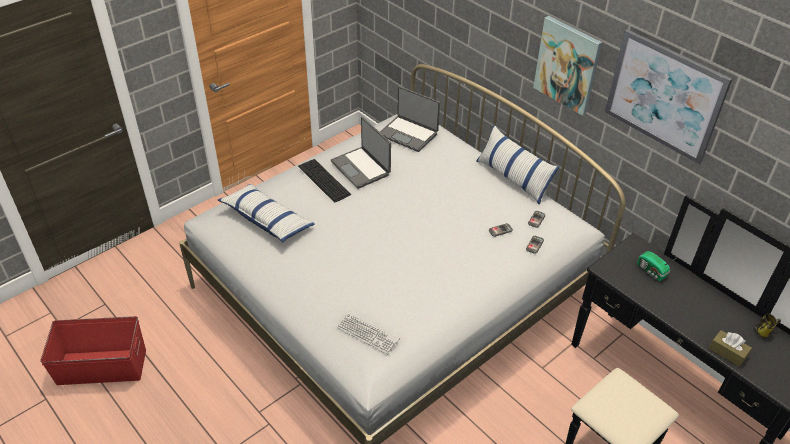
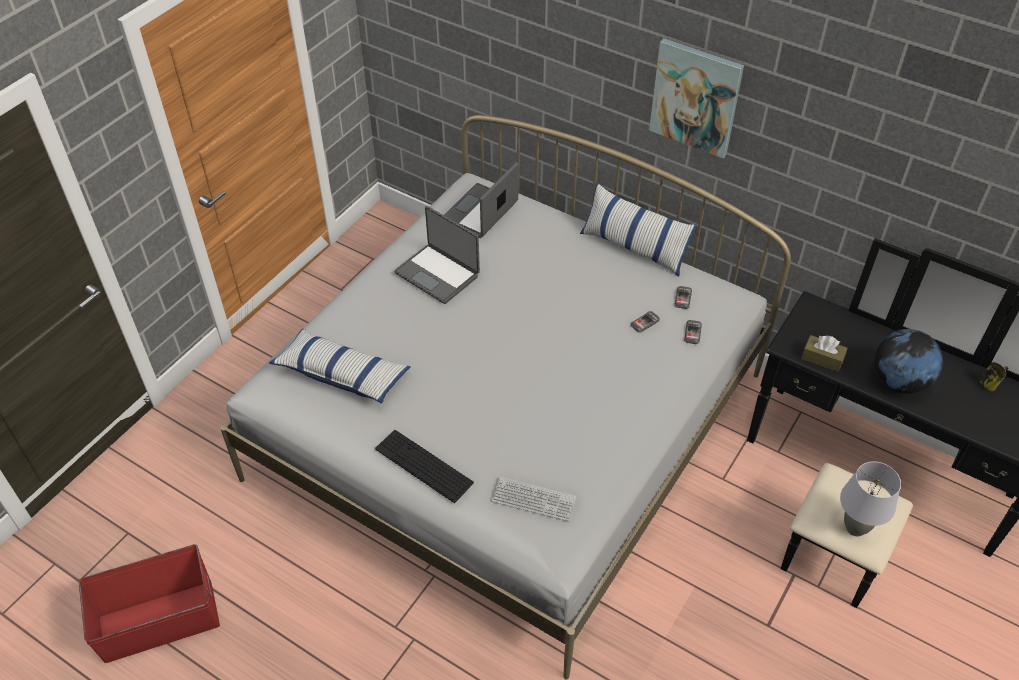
camera: 15 degrees left, 5 degrees up
keyboard [298,159,351,203] -> keyboard moved to [375,430,474,503]
laptop [380,86,440,152] -> laptop turned 105 degrees clockwise [444,163,519,238]
picture [605,29,732,164] -> none
radio [637,251,678,281] -> none
brown tissue box [709,330,752,367] -> brown tissue box moved to [801,335,847,372]
none -> grey table lamp [840,461,901,536]
none -> globe [874,329,943,394]

